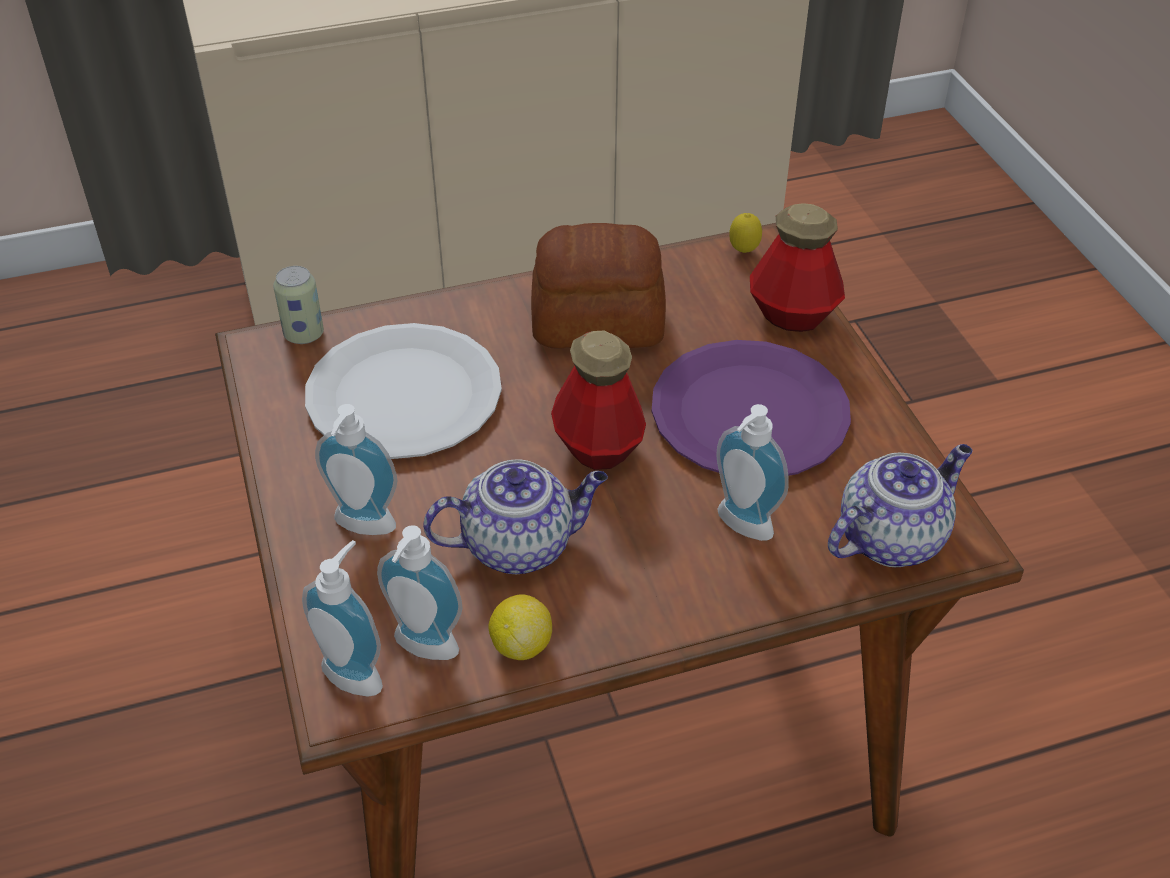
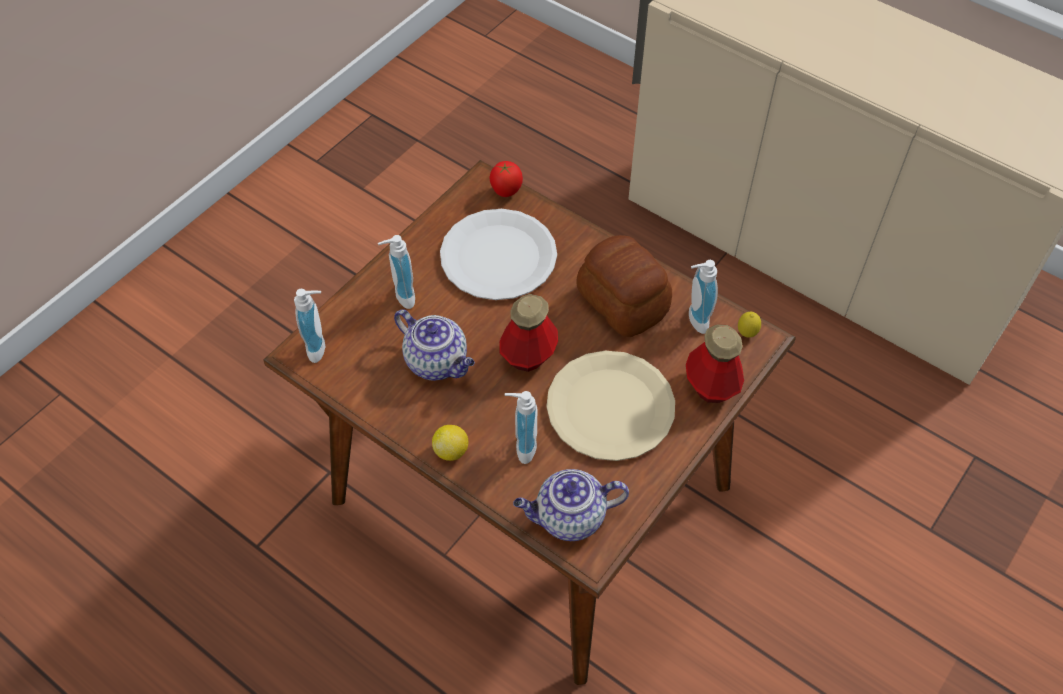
camera: 55 degrees right, 10 degrees up
can [273,266,324,344] -> tomato [490,161,523,197]
soap dispenser [377,525,463,660] -> soap dispenser moved to [689,260,718,334]
lemon [488,594,552,660] -> lemon moved to [432,425,468,461]
purple plate [651,340,851,476] -> beige plate [546,351,675,461]
teapot [828,444,973,567] -> teapot turned 150 degrees clockwise [513,469,629,541]

